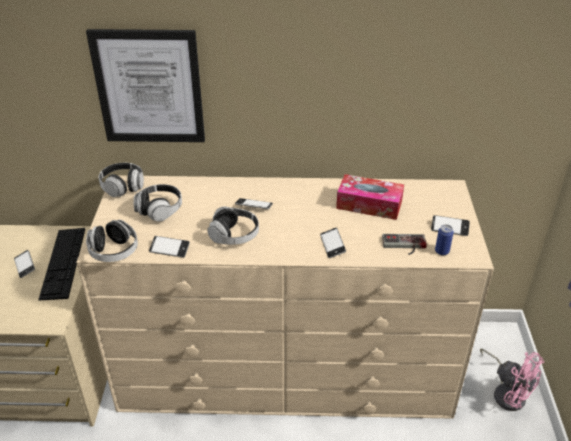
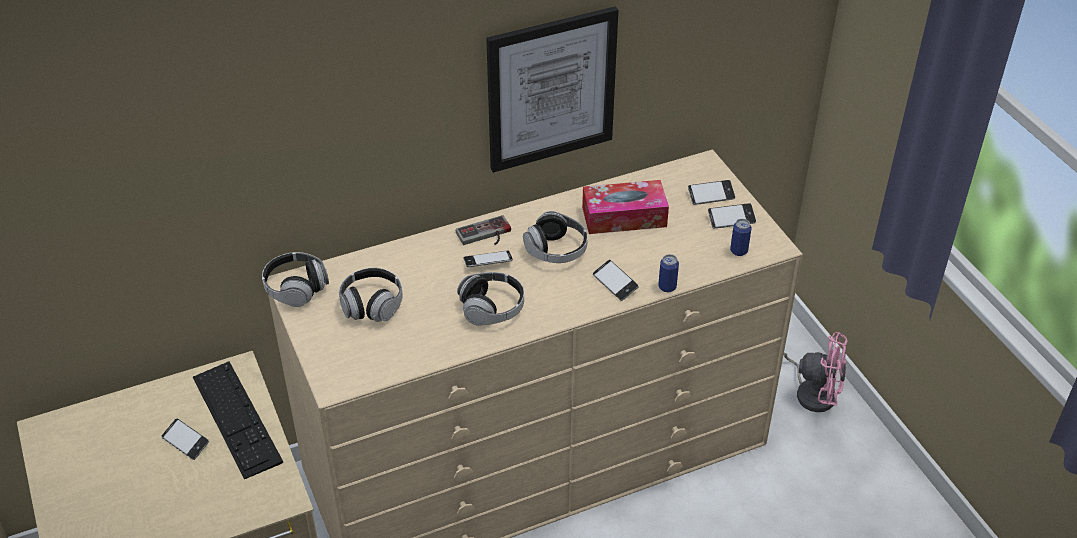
camera: 25 degrees left, 5 degrees up
picture [86,29,205,142] -> picture moved to [486,6,618,173]
headphones [86,220,138,262] -> headphones moved to [523,211,588,263]
phone [149,236,190,258] -> phone moved to [688,180,735,205]
game controller [382,234,427,255] -> game controller moved to [456,215,511,245]
none -> can [658,254,679,292]

